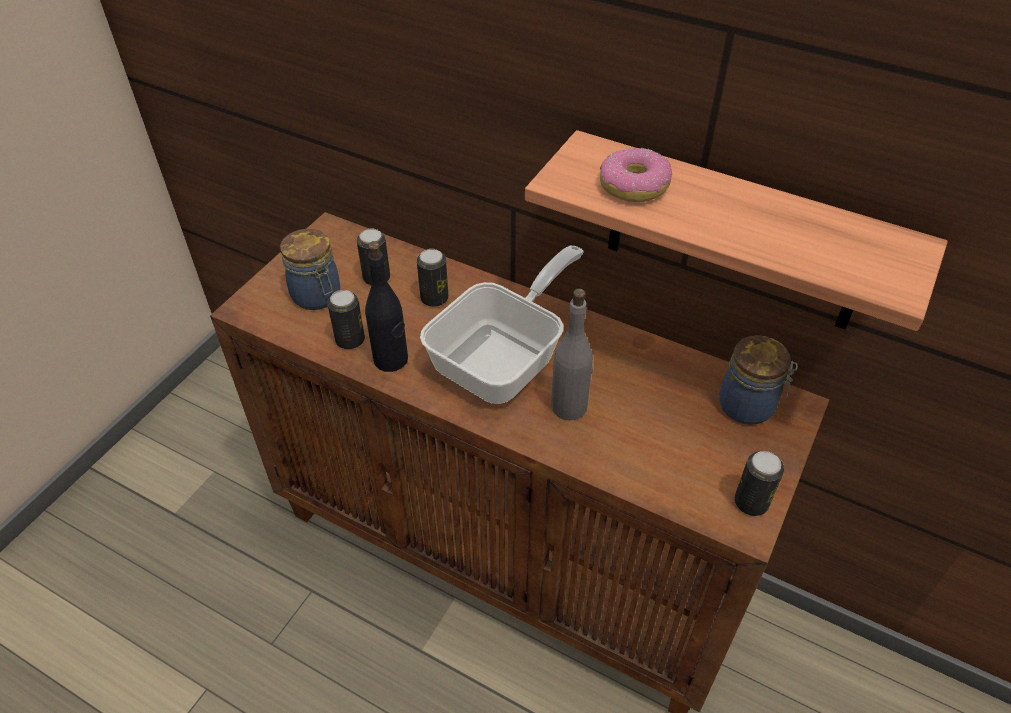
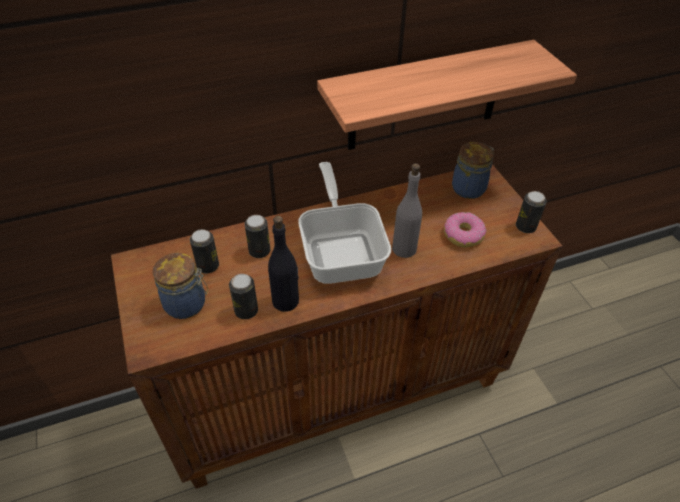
camera: 50 degrees left, 0 degrees up
donut [600,148,672,202] -> donut moved to [444,212,486,247]

